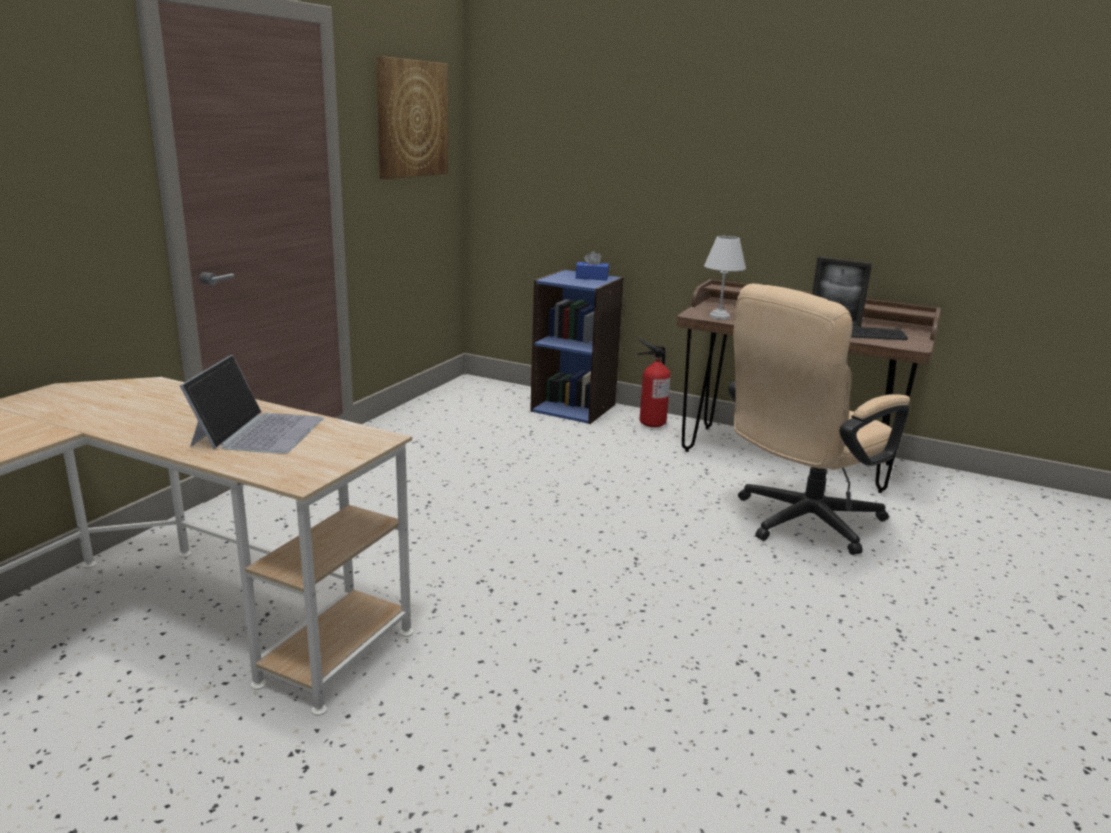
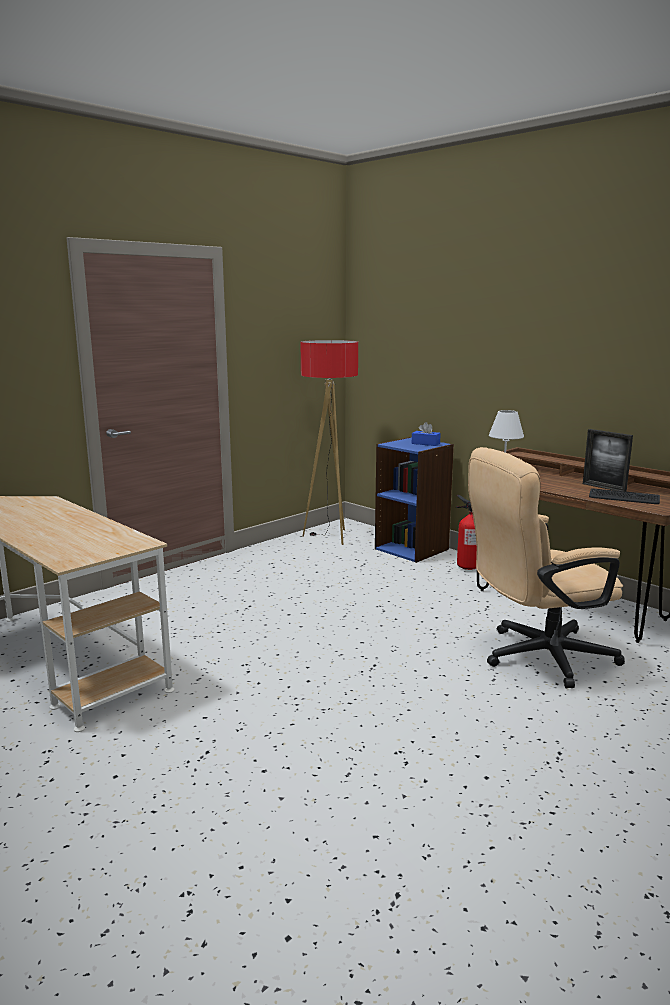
camera: 20 degrees right, 5 degrees down
laptop [180,354,324,454] -> none
picture [376,56,448,179] -> none
none -> floor lamp [300,340,358,545]

